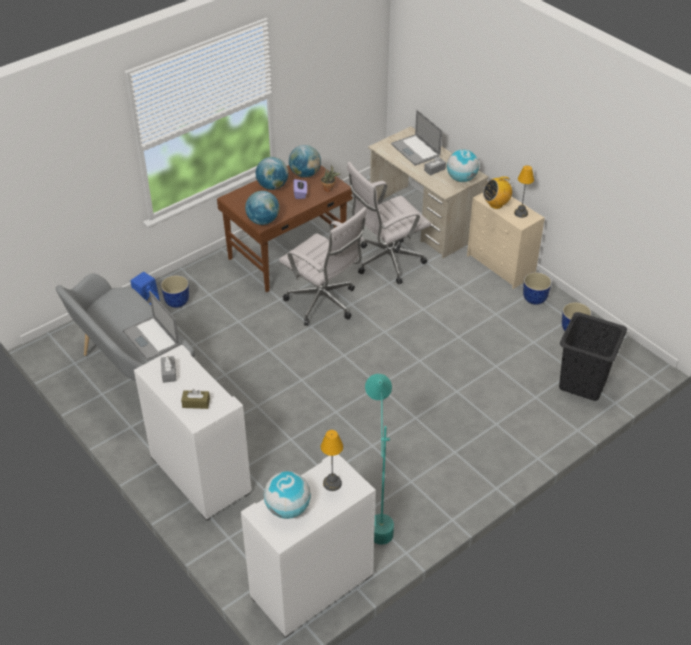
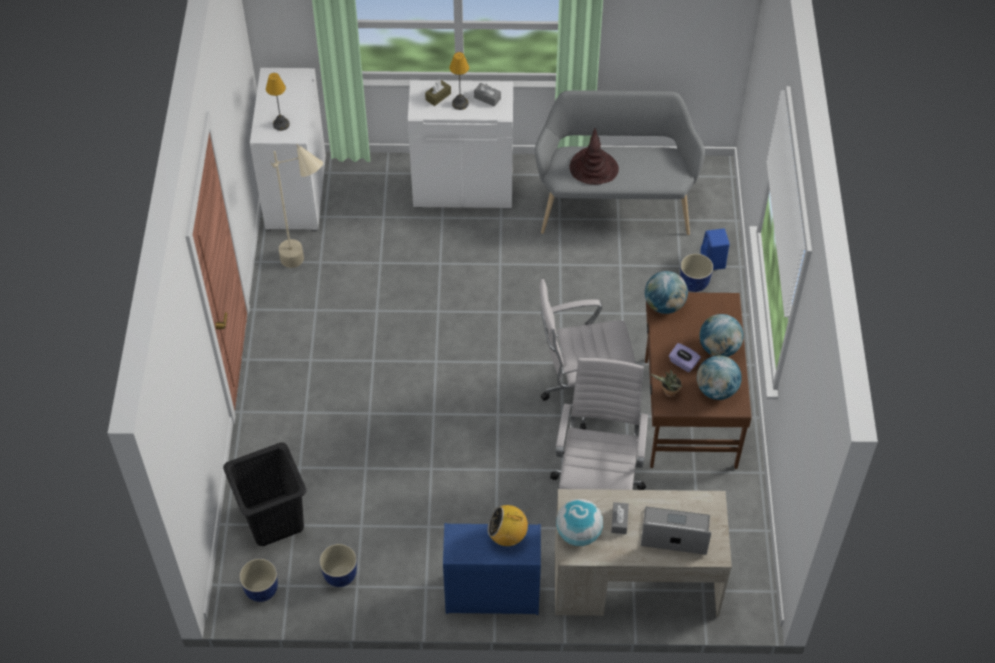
camera: 130 degrees right, 10 degrees up
laptop [123,291,179,361] -> brown hat [569,128,619,185]
globe [264,471,311,519] -> none
turquoise floor lamp [365,374,394,544] -> beige floor lamp [270,144,323,268]
beige dresser [467,193,545,289] -> blue dresser [443,523,541,615]
radio [483,175,512,209] -> radio turned 105 degrees counterclockwise [487,505,530,546]
table lamp [514,165,534,218] -> table lamp moved to [449,52,469,110]
planter [523,272,552,305] -> planter moved to [239,559,278,602]

